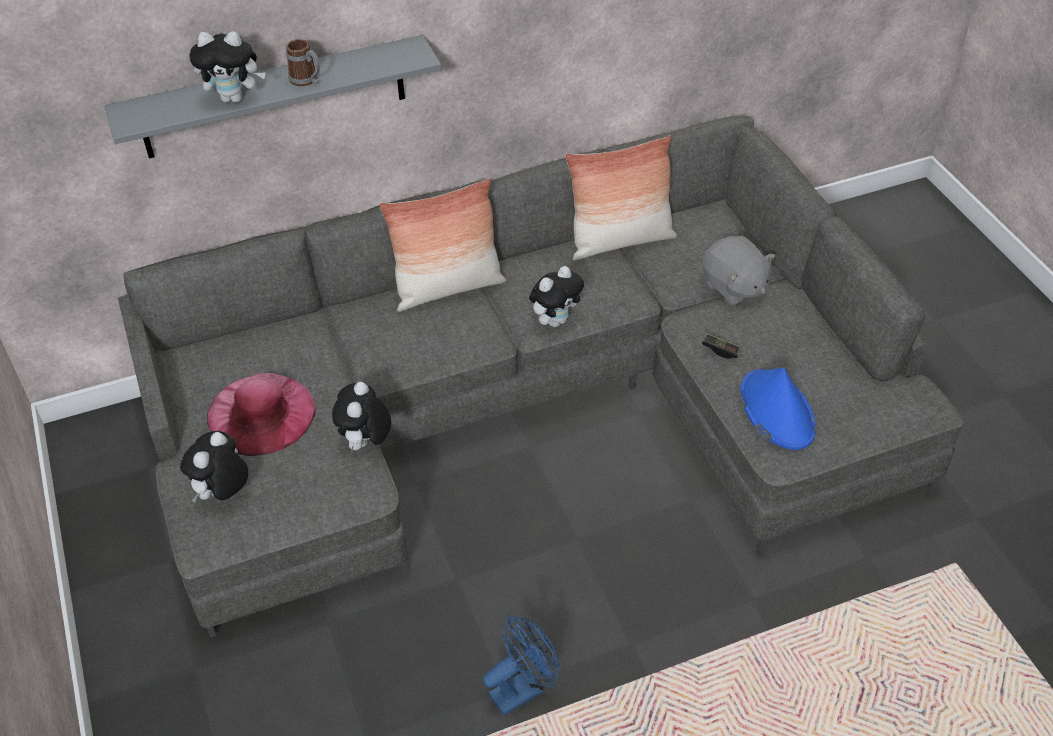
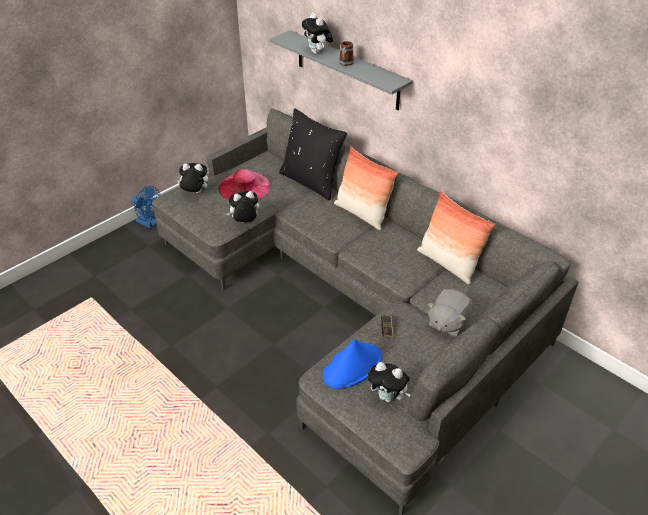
camera: 65 degrees right, 5 degrees down
blue fan [483,615,560,716] -> blue fan moved to [131,186,161,229]
plush toy [529,266,584,327] -> plush toy moved to [368,362,411,402]
none -> black pillow [279,108,347,200]

